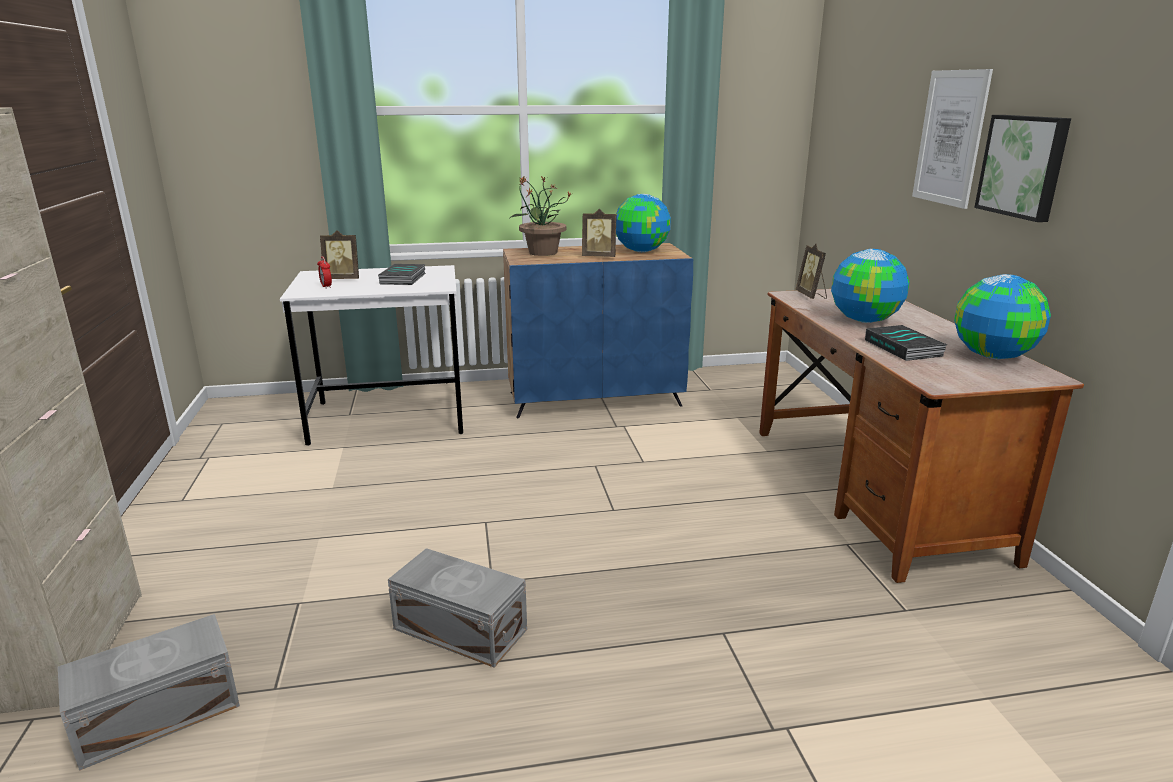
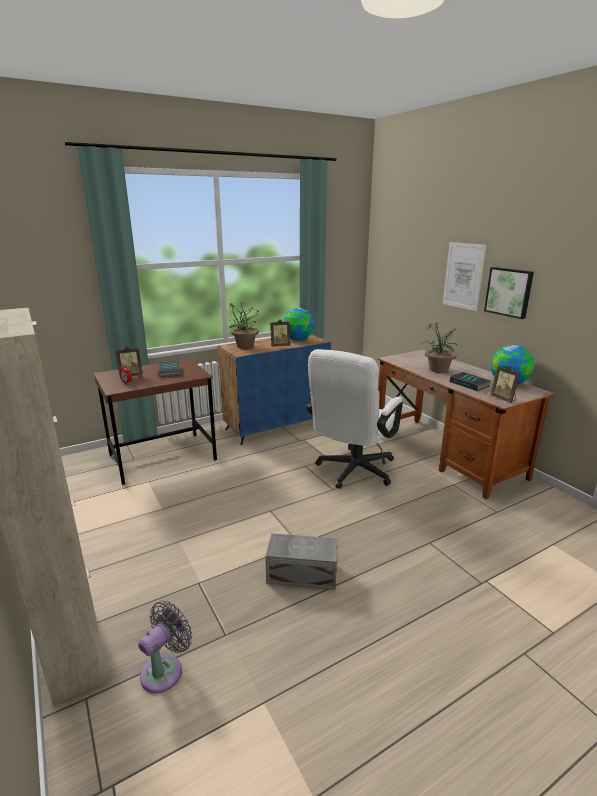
camera: 20 degrees left, 0 degrees up
grey storage box [58,614,240,771] -> grey fan [138,601,192,693]
white desk [280,265,463,446] -> brown desk [94,358,217,485]
picture frame [796,244,827,299] -> picture frame moved to [490,366,520,403]
globe [831,249,910,323] -> potted plant [421,322,457,373]
none -> white office chair [307,349,403,489]

